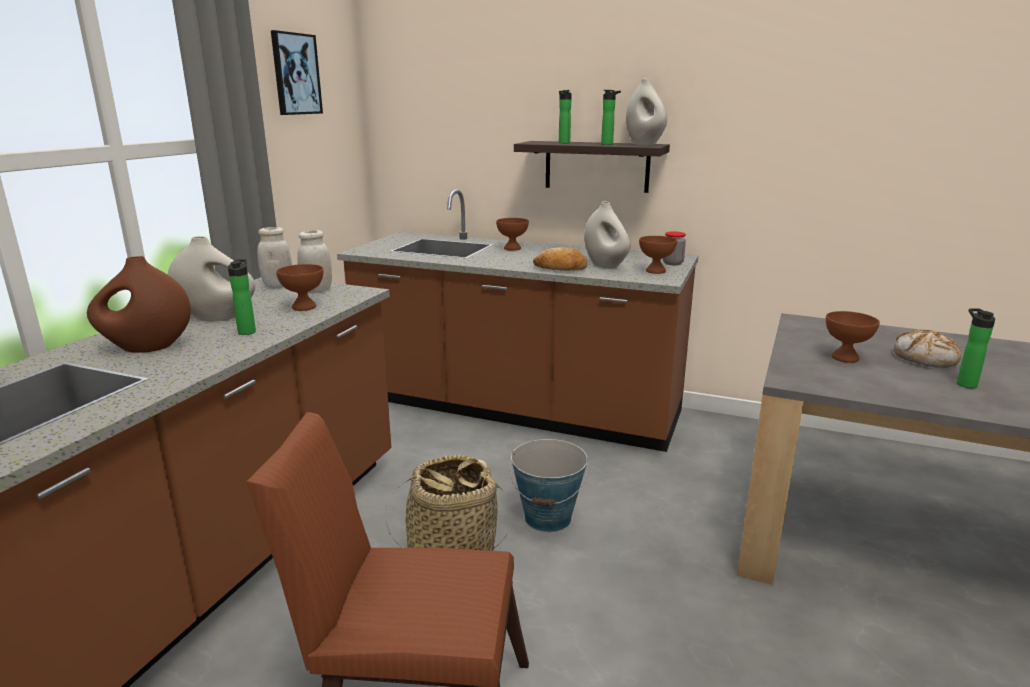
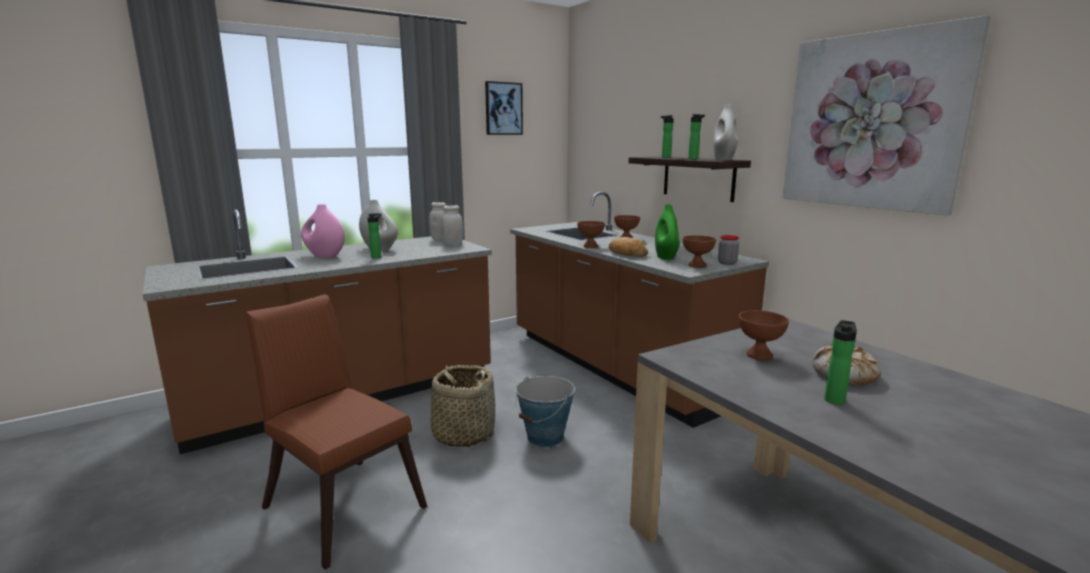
camera: 35 degrees right, 5 degrees down
brown vase [87,256,191,353] -> pink vase [301,204,345,258]
brown bowl [276,264,324,311] -> brown bowl moved to [577,221,605,248]
white vase [584,201,631,269] -> green vase [655,204,680,260]
none -> picture [783,15,990,215]

